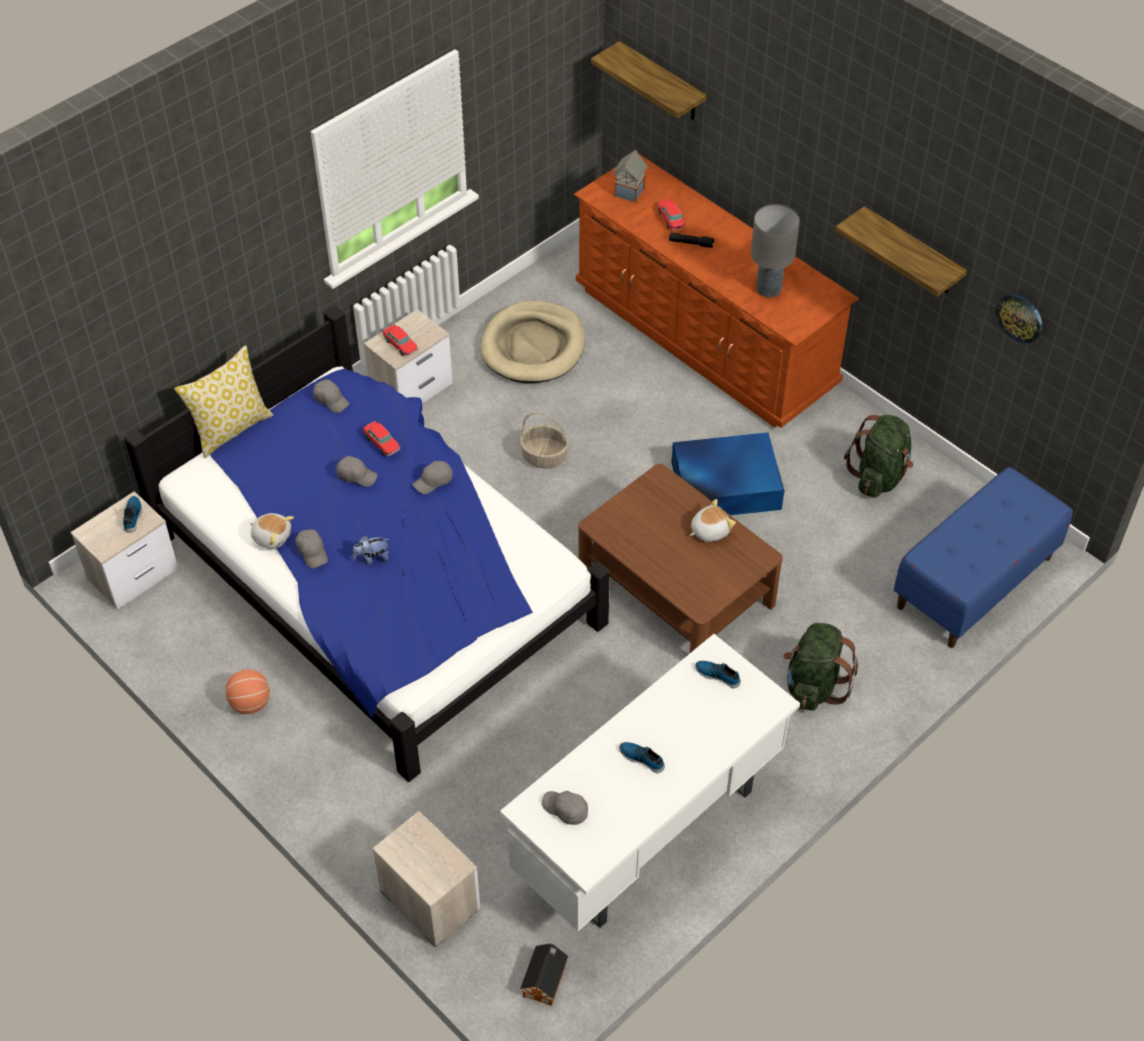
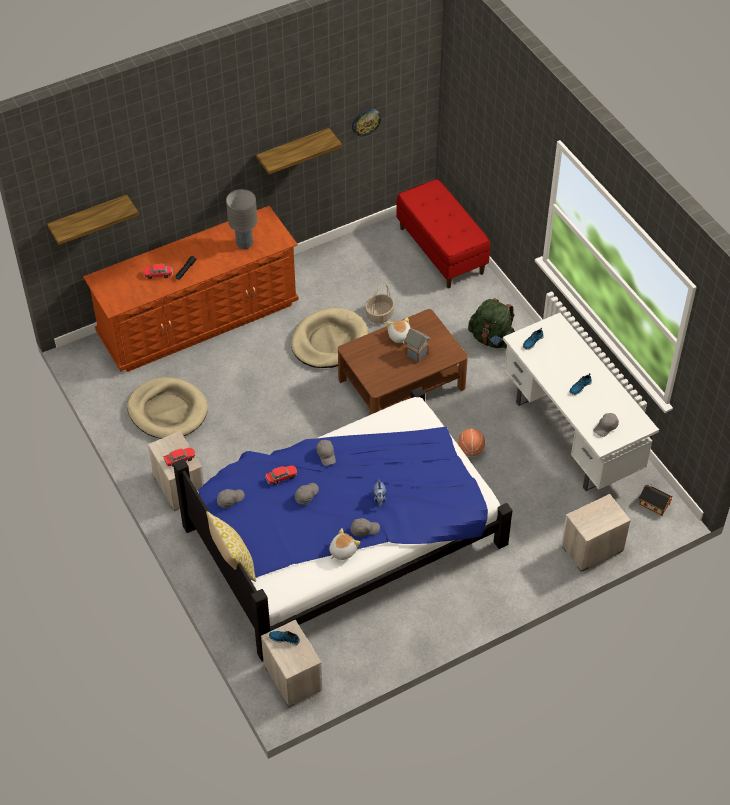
camera: 75 degrees left, 0 degrees up
basketball [225,669,270,714] -> basketball moved to [458,429,485,456]
basket [520,412,568,469] -> basket moved to [365,284,394,323]
toy house [613,150,648,203] -> toy house moved to [405,328,430,363]
blue storage box [672,432,784,515] -> beige dog bed [291,308,368,368]
green backpack [844,415,914,498] -> none
blue bench [894,467,1073,648] -> red bench [396,179,490,288]

